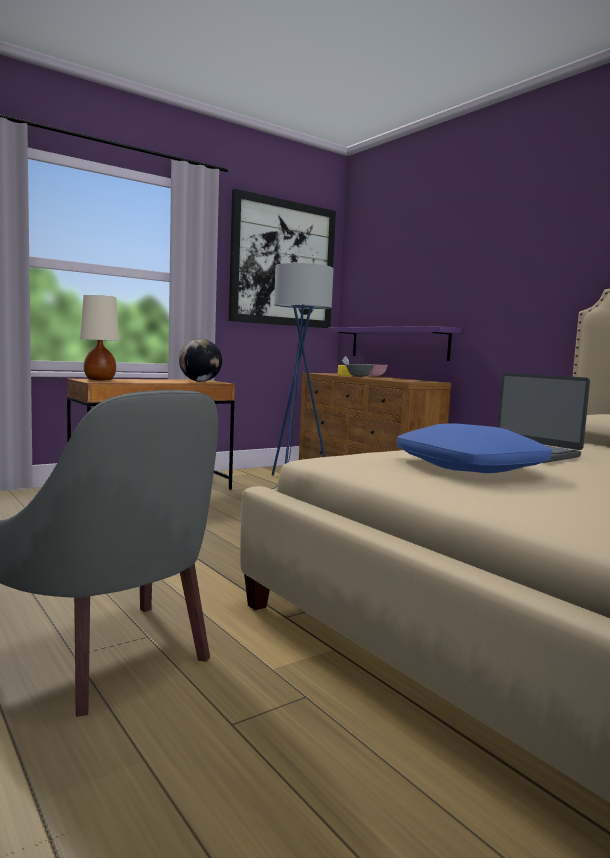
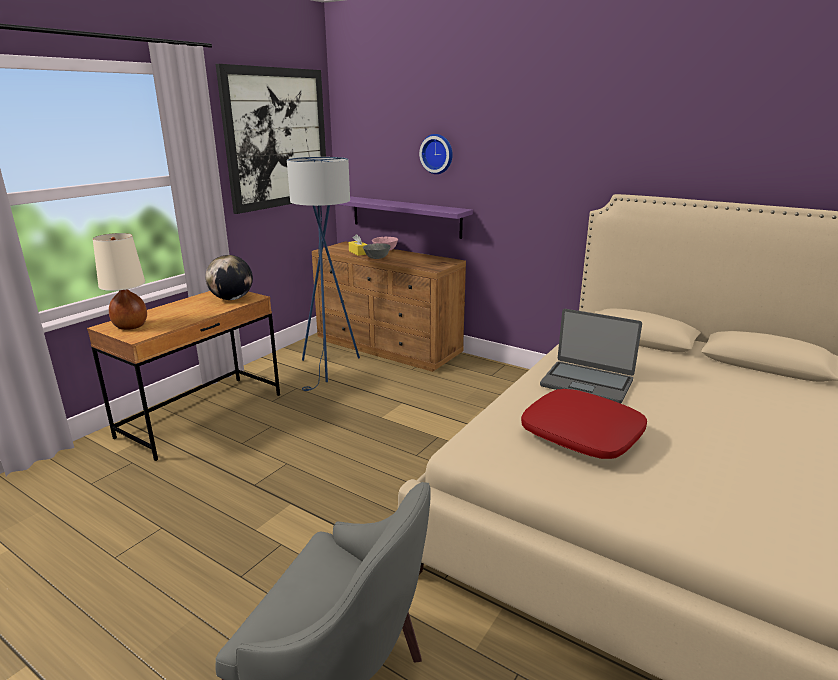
camera: 20 degrees left, 15 degrees up
blue pillow [397,423,552,473] -> red pillow [521,389,647,459]
none -> wall clock [419,134,453,174]

